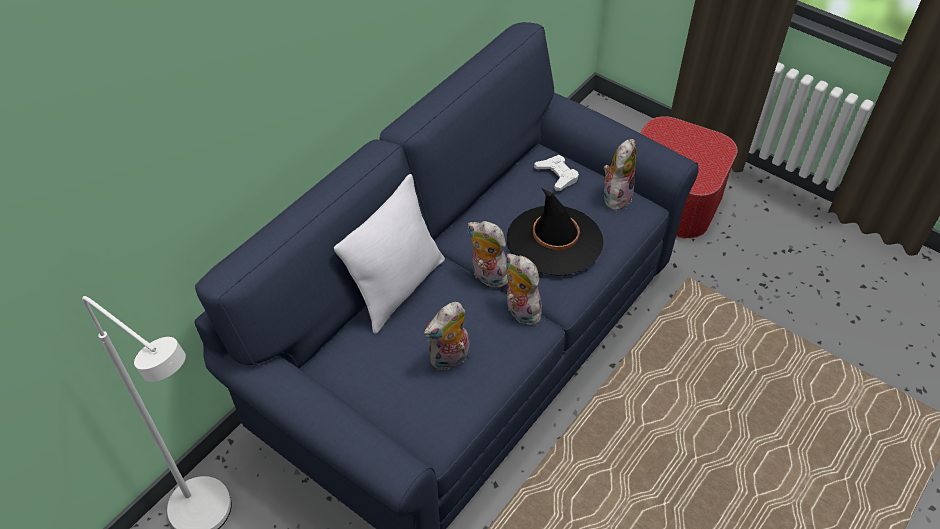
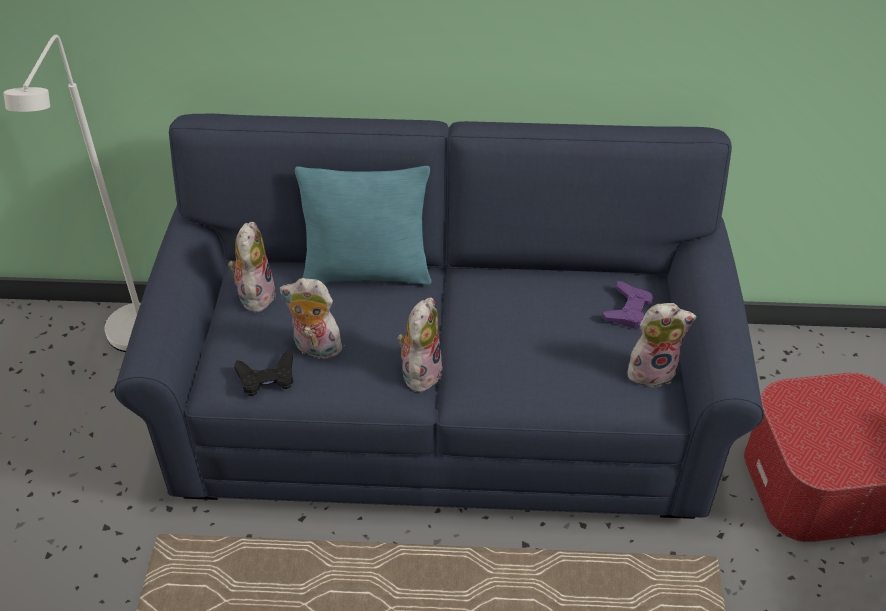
camera: 55 degrees right, 5 degrees down
white pillow [334,174,445,334] -> turquoise pillow [295,166,432,285]
plush toy [468,221,508,288] -> plush toy moved to [228,222,276,312]
black hat [507,188,604,276] -> none
white game controller [534,155,579,191] -> purple game controller [602,281,653,329]
none -> black game controller [234,350,293,396]

